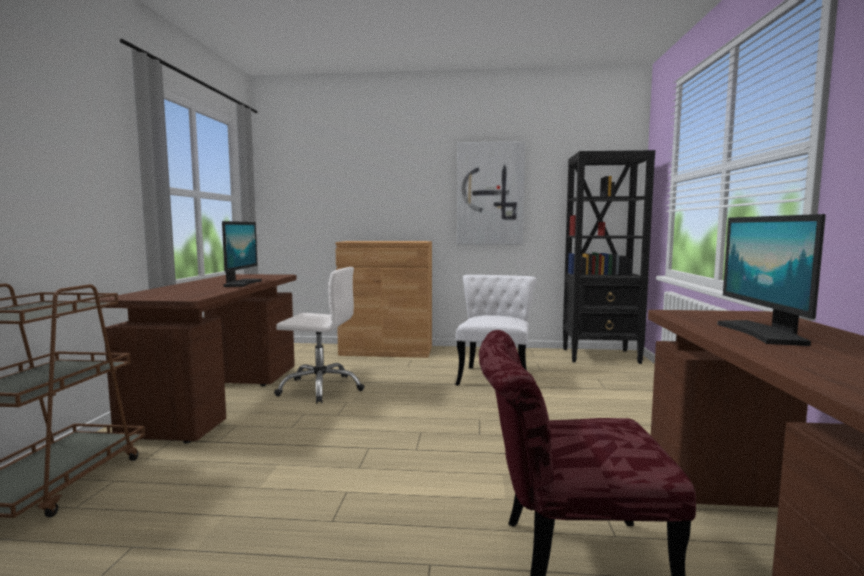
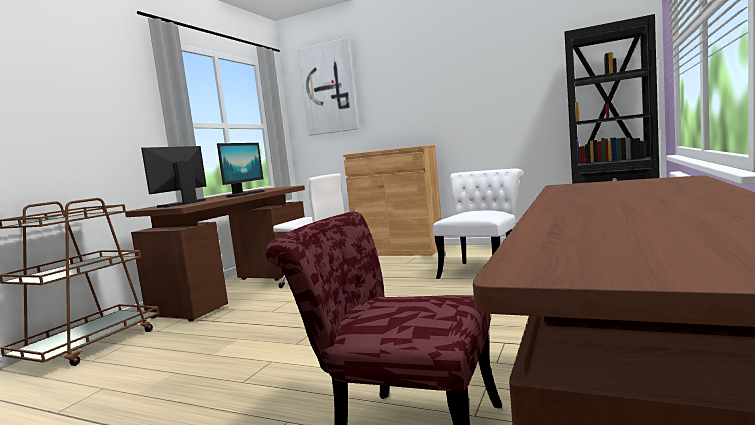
camera: 20 degrees right, 0 degrees up
picture [457,141,525,245] -> picture moved to [298,38,359,136]
monitor [717,214,826,346] -> monitor moved to [141,146,207,208]

